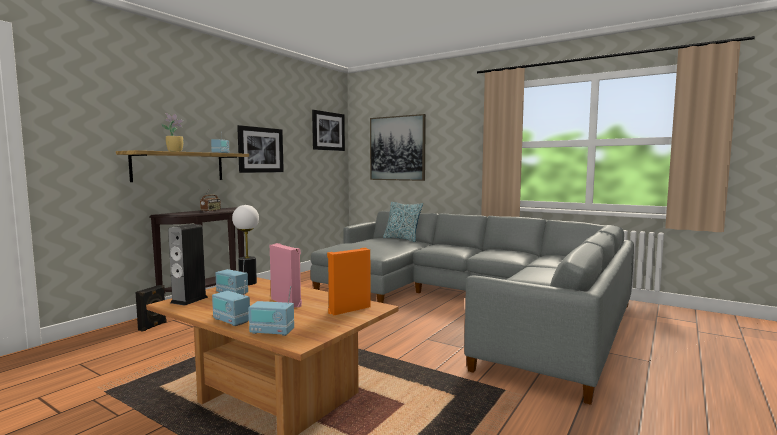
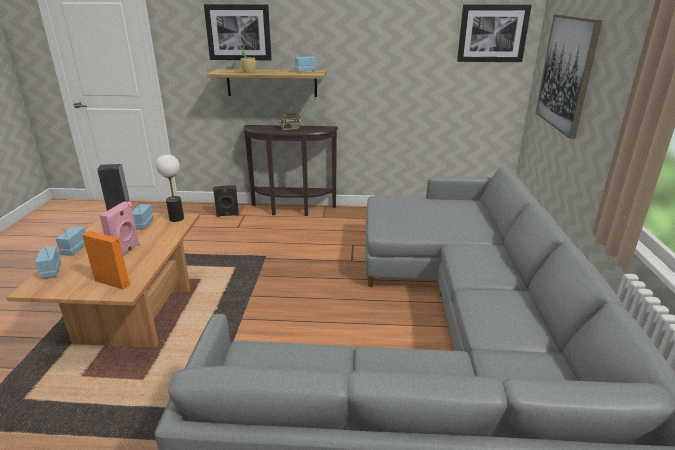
camera: 60 degrees right, 20 degrees up
picture [237,125,284,173] -> picture moved to [204,4,272,60]
pillow [383,202,423,242] -> none

